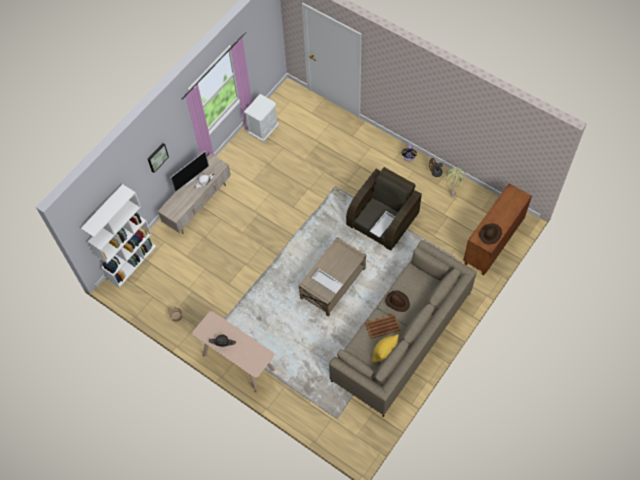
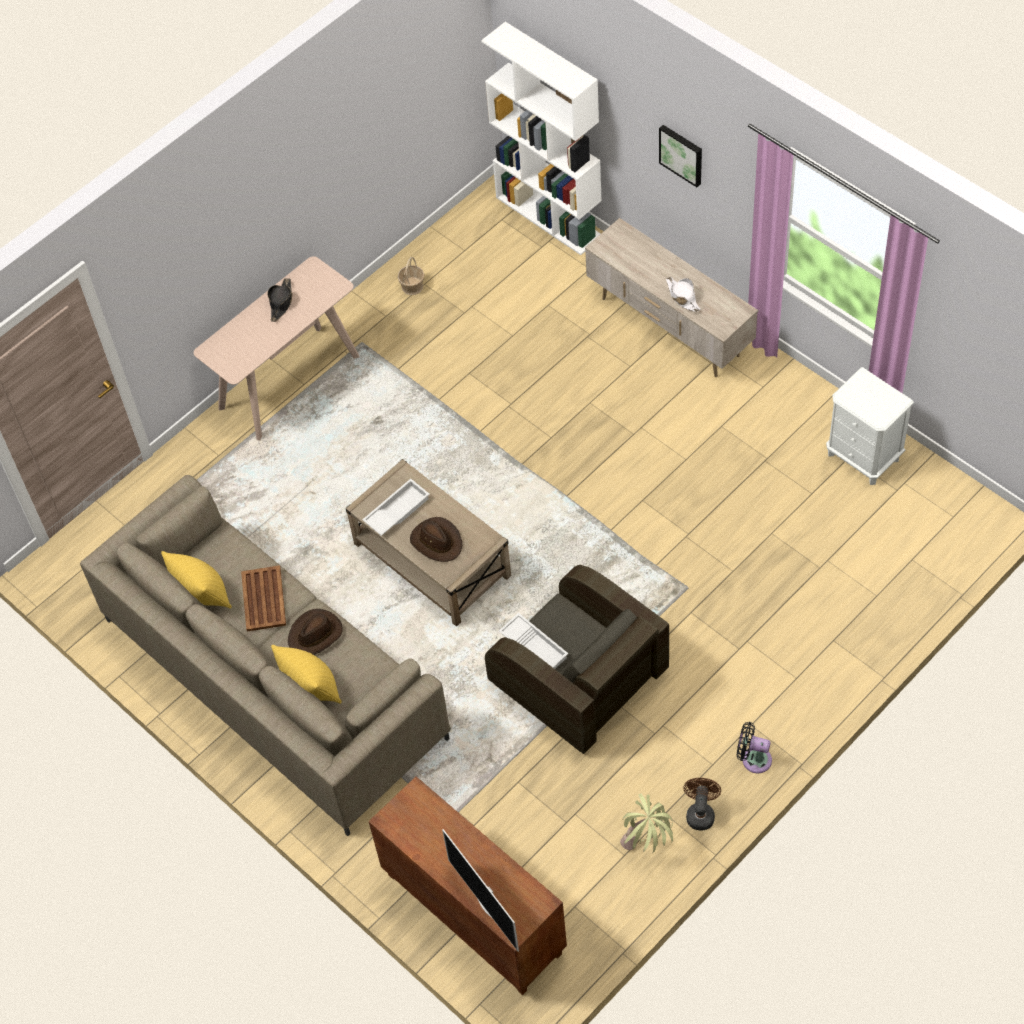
camera: 100 degrees right, 5 degrees down
television [170,151,209,192] -> television moved to [442,829,519,952]
brown hat [479,223,502,245] -> brown hat moved to [410,517,462,562]
none -> yellow pillow [271,645,342,704]

